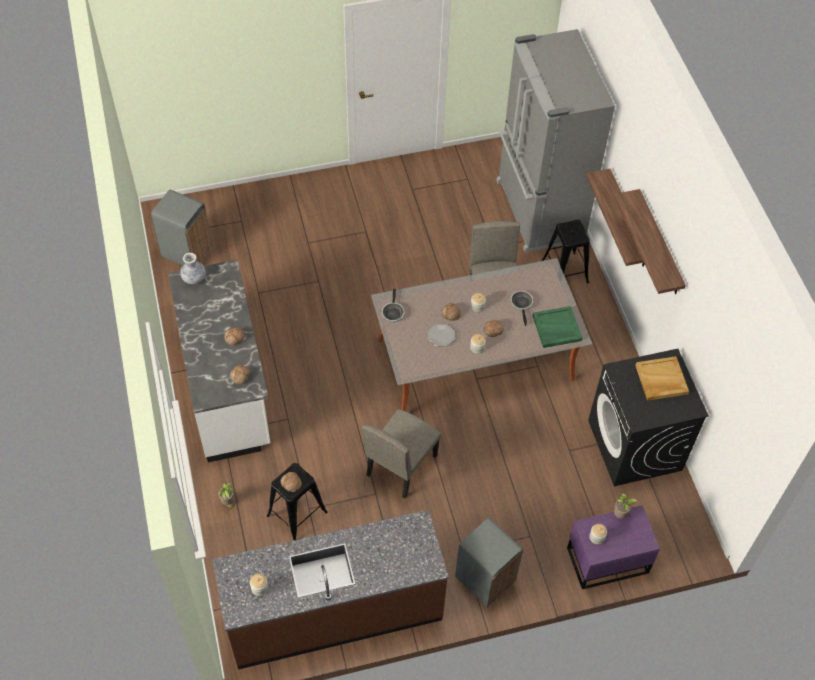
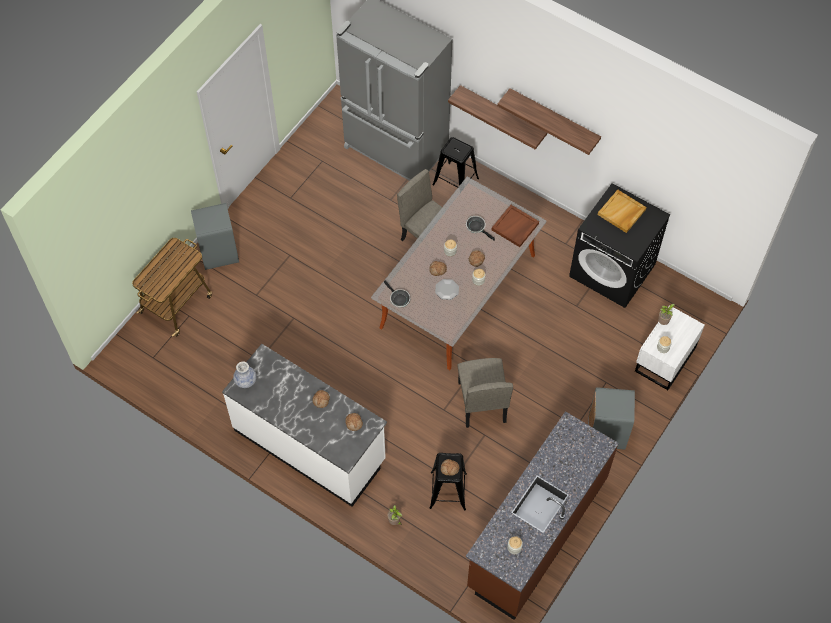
camera: 40 degrees left, 5 degrees up
grey trash can [151,189,212,266] -> grey trash can moved to [191,203,239,270]
green tray [533,306,582,348] -> brown tray [492,205,539,247]
purple nightstand [567,505,660,589] -> white nightstand [635,305,705,390]
none -> cart [132,238,212,337]

